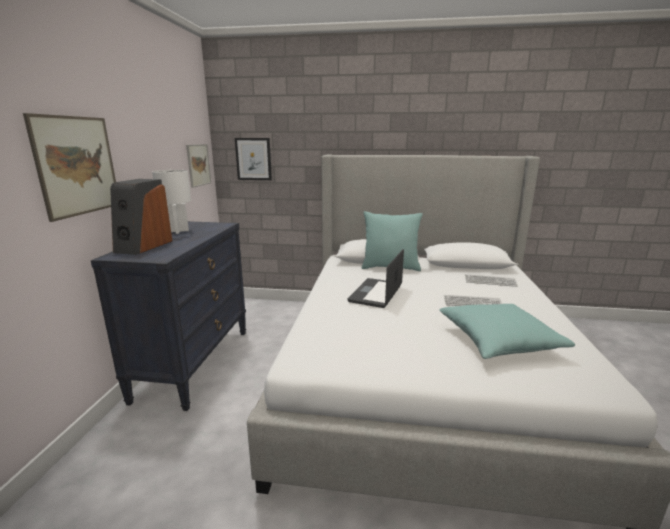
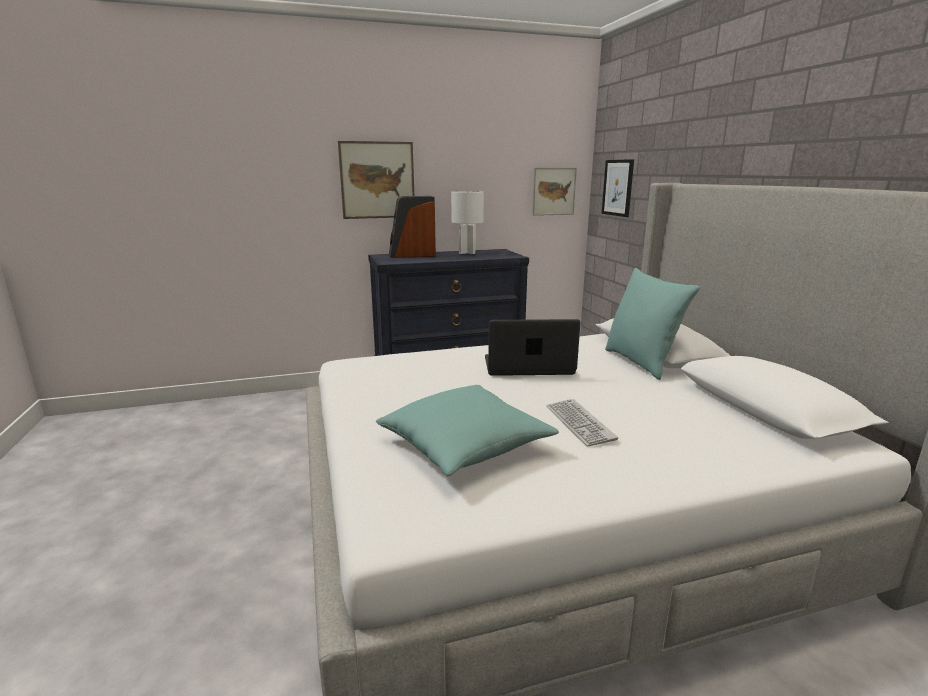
camera: 65 degrees right, 0 degrees up
keyboard [465,274,518,287] -> none

